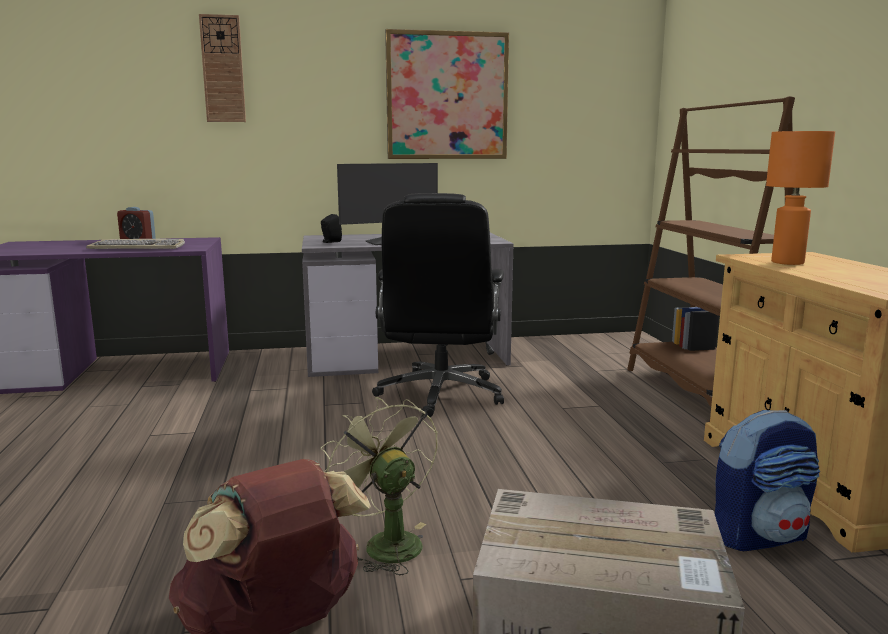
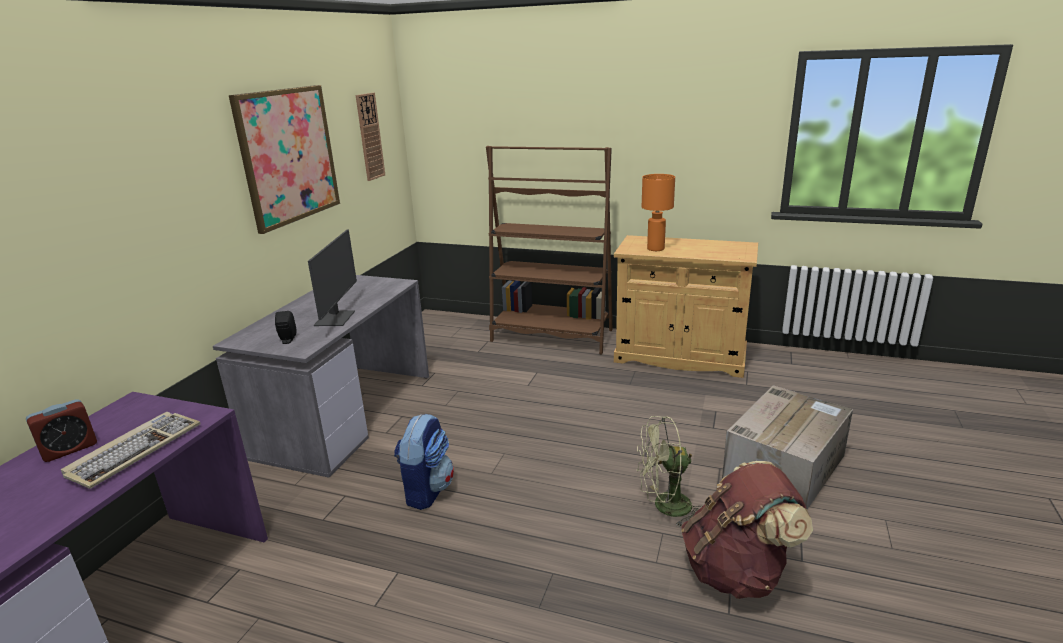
camera: 60 degrees left, 10 degrees up
wall clock [199,14,246,122] -> wall clock moved to [356,93,385,181]
black office chair [372,193,504,417] -> none
backpack [715,410,820,551] -> backpack moved to [394,414,454,510]

